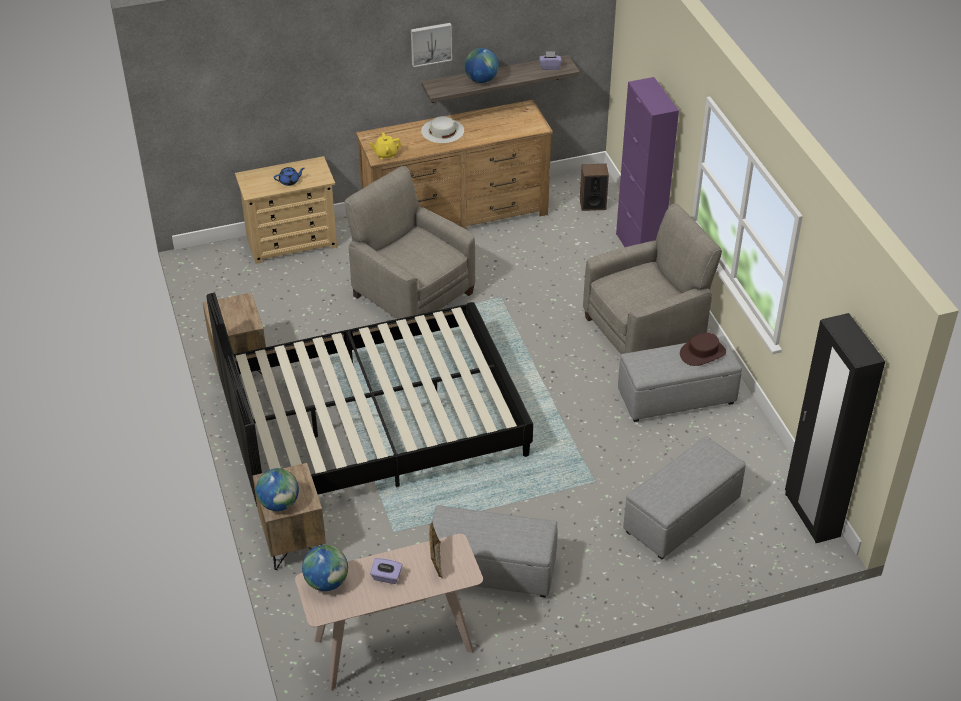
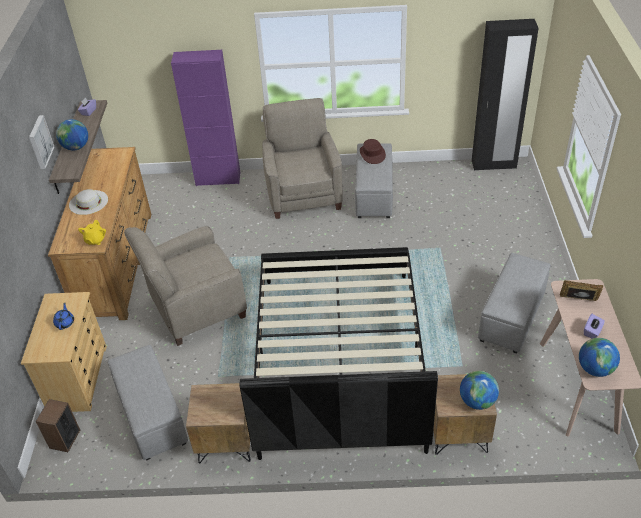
camera: 70 degrees left, 0 degrees up
speaker [580,164,609,211] -> speaker moved to [36,399,80,452]
grey ottoman [623,436,746,560] -> grey ottoman moved to [108,345,188,461]

